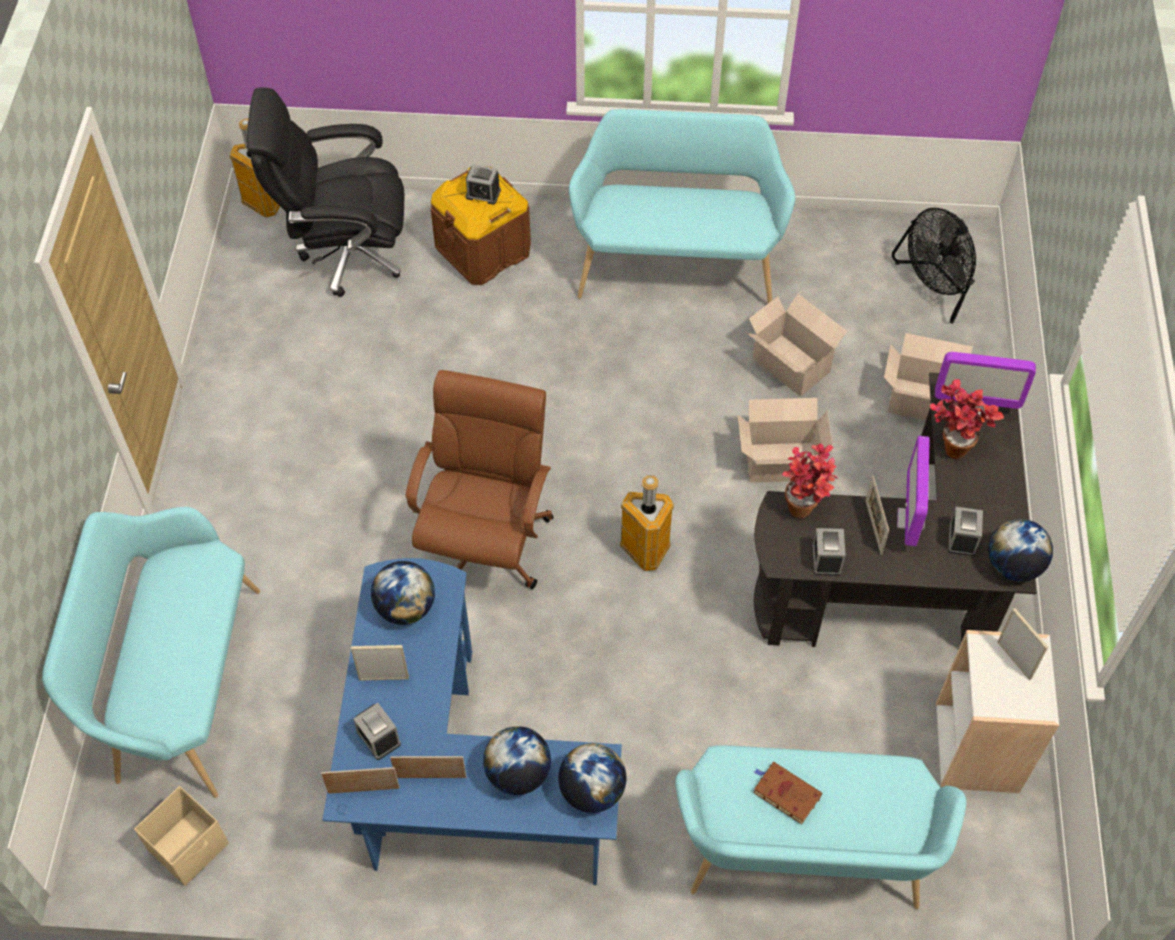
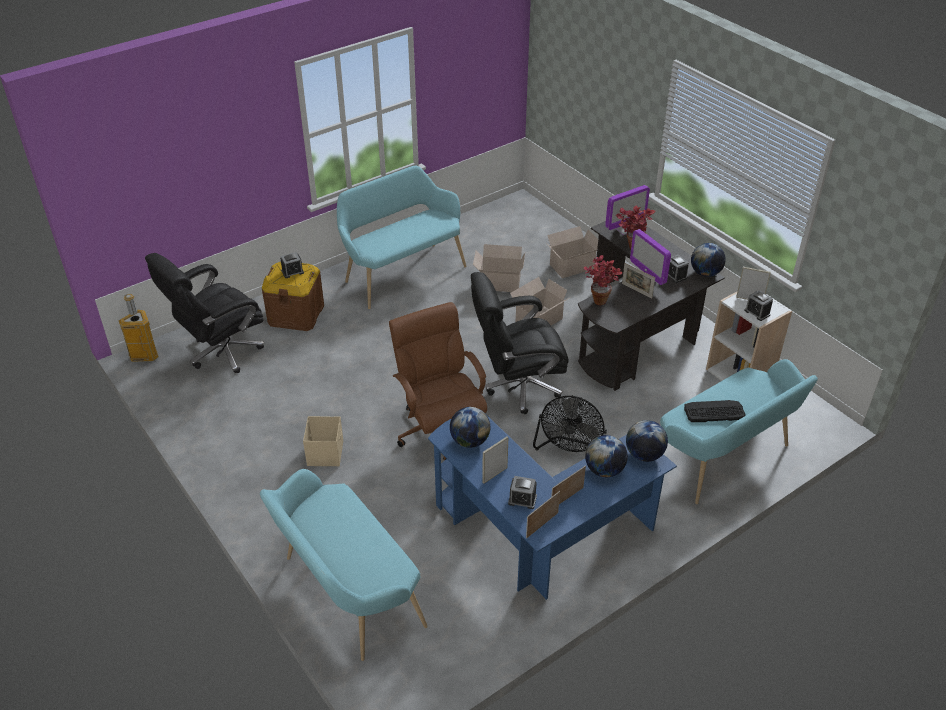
camera: 40 degrees left, 15 degrees down
beige storage box [134,786,229,886] -> beige storage box moved to [303,416,343,466]
trash can [620,475,674,571] -> black office chair [471,272,569,414]
brown book [753,762,822,824] -> keyboard [684,400,746,422]
alarm clock [812,528,846,576] -> alarm clock moved to [744,290,773,321]
black fan [892,208,976,324] -> black fan moved to [533,396,607,452]

